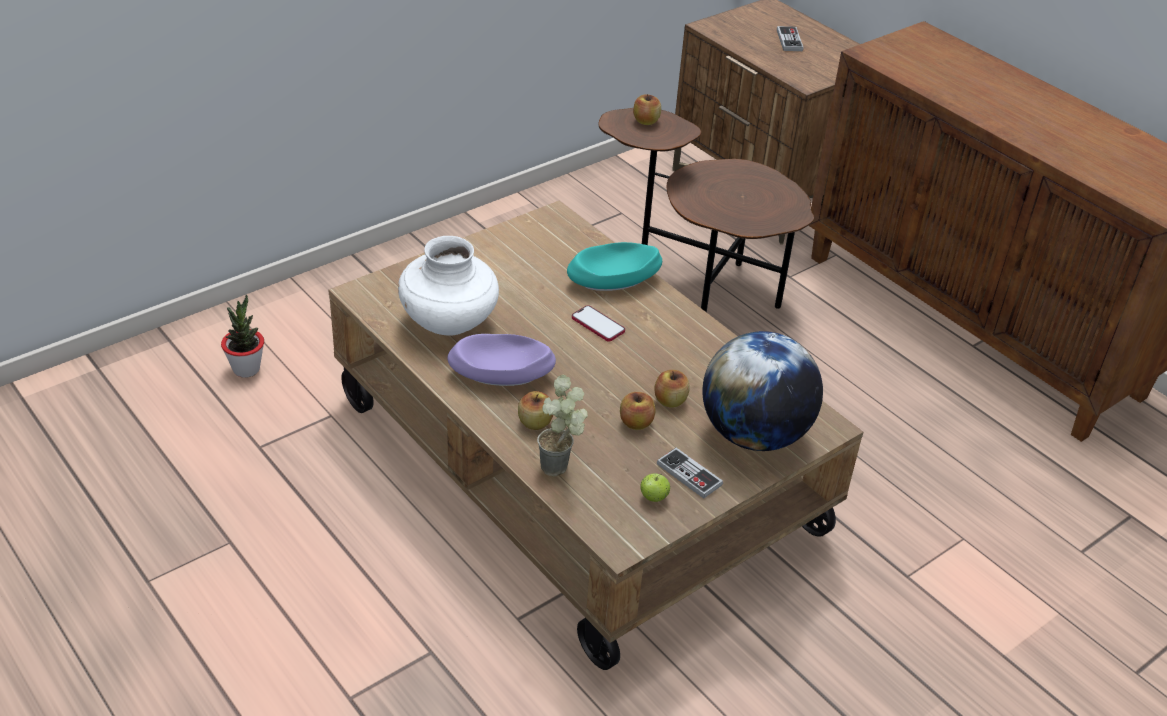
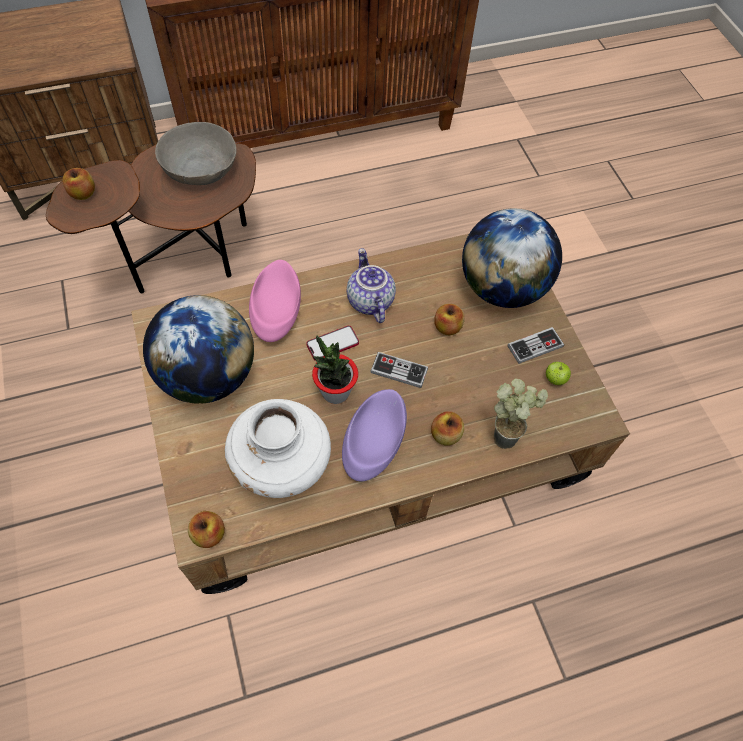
camera: 70 degrees left, 20 degrees up
potted plant [221,295,264,378] -> potted plant moved to [312,336,358,404]
turquoise bowl [567,242,662,291] -> pink bowl [249,260,301,342]
apple [620,392,656,430] -> apple moved to [188,511,225,548]
game controller [777,26,803,51] -> game controller moved to [370,352,428,388]
none -> globe [143,295,254,404]
none -> grey bowl [155,122,237,185]
none -> teapot [347,248,396,323]

